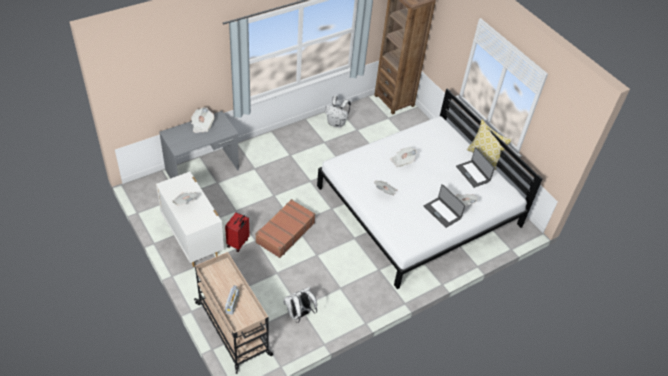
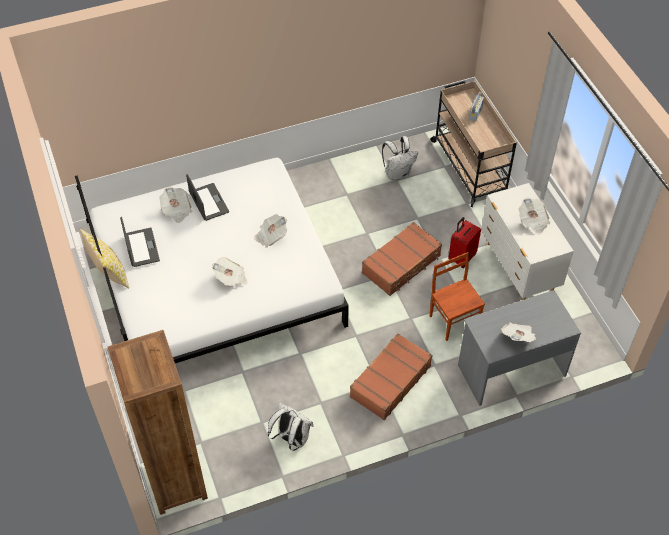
camera: 165 degrees left, 5 degrees up
none -> brown suitcase [350,333,432,420]
none -> brown chair [430,252,485,341]

